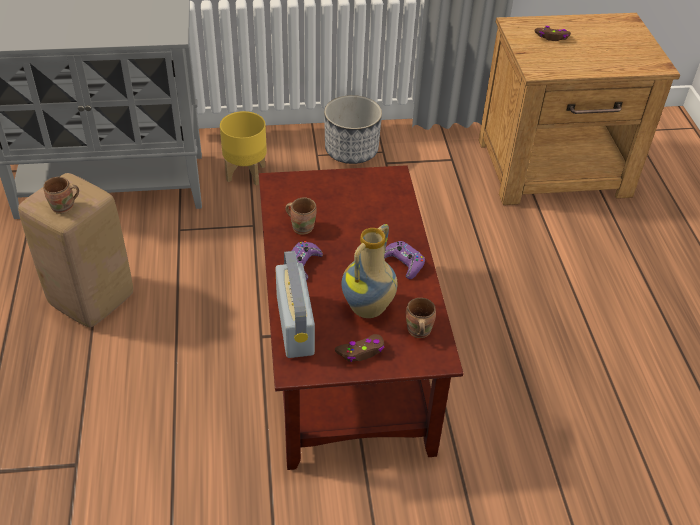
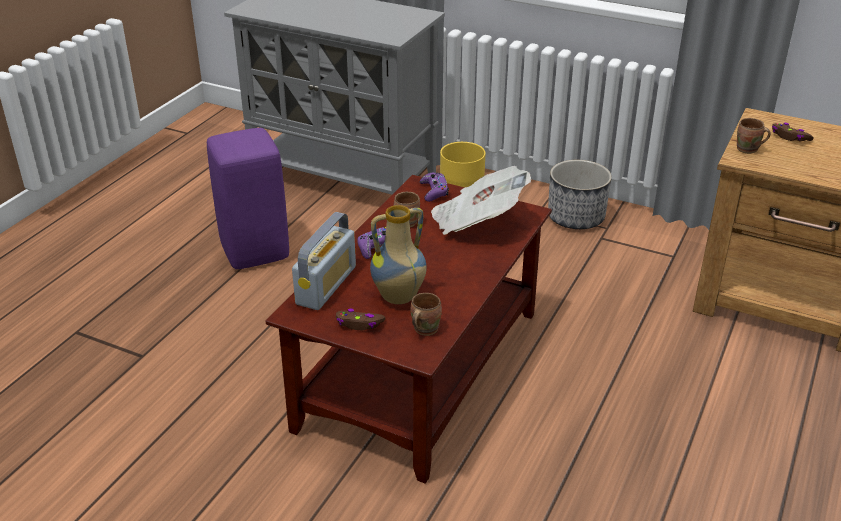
camera: 35 degrees right, 10 degrees down
beige stool [18,173,133,327] -> purple stool [207,128,289,269]
brown mug [43,177,79,214] -> brown mug moved to [737,118,771,154]
purple game controller [384,241,425,279] -> purple game controller moved to [420,173,449,202]
none -> newspaper [431,166,531,235]

